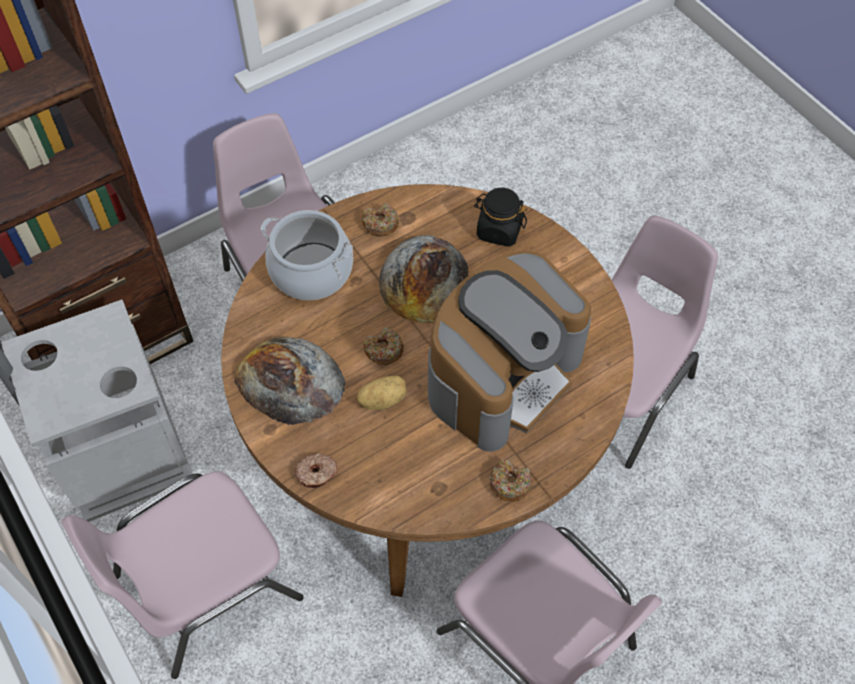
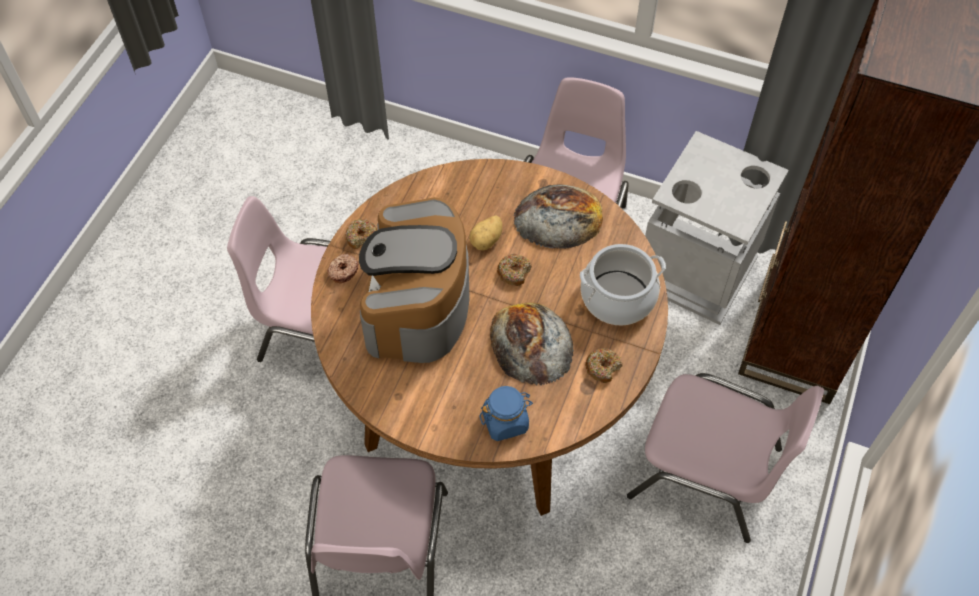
camera: 145 degrees right, 0 degrees up
donut [295,453,337,488] -> donut moved to [327,253,358,283]
black jar [474,188,527,247] -> blue jar [480,386,533,441]

